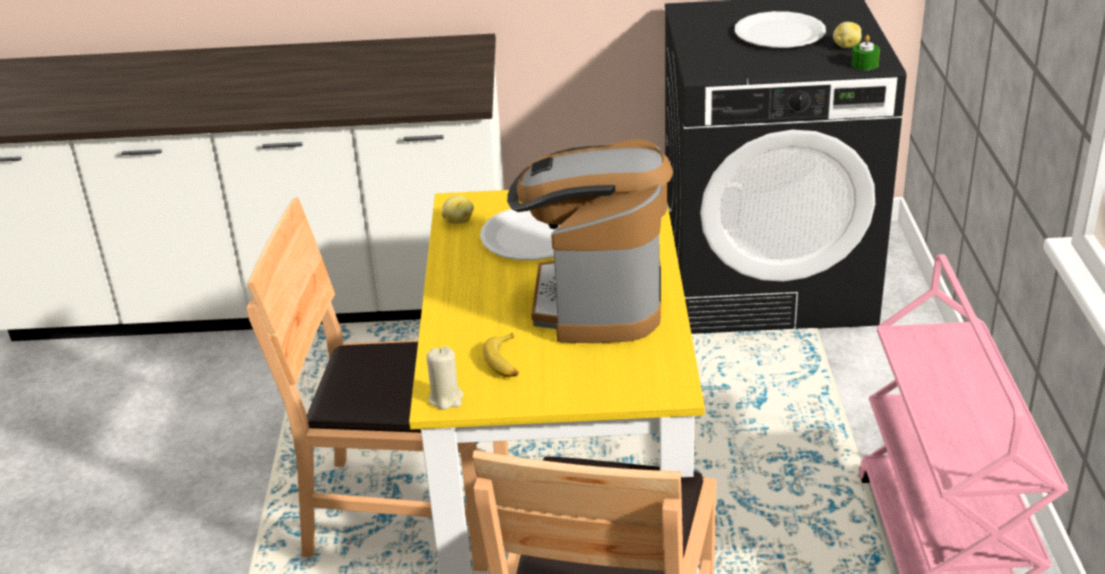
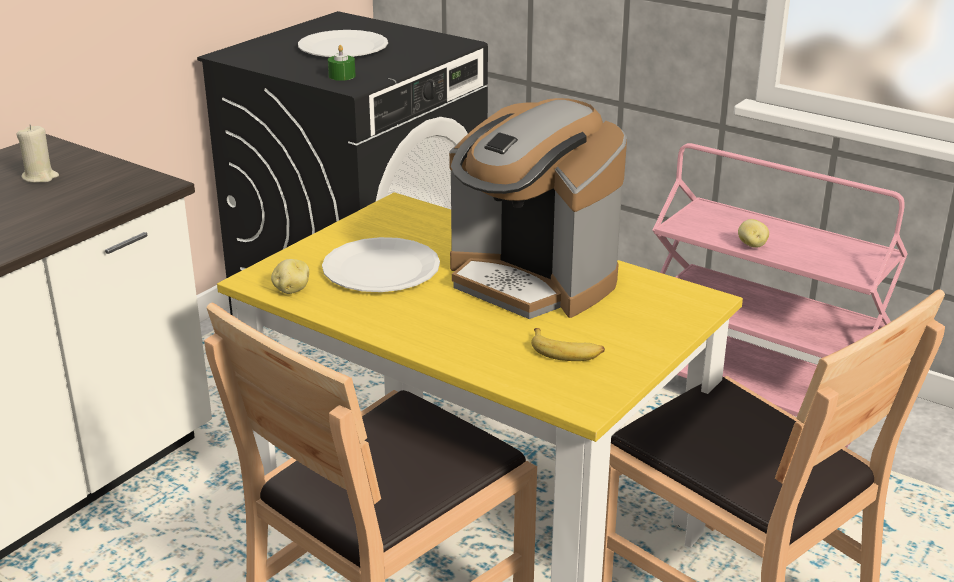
camera: 55 degrees left, 5 degrees down
beige candle [427,346,463,410] -> beige candle moved to [16,125,59,183]
potato [833,22,862,48] -> potato moved to [738,219,769,248]
green candle [852,35,880,70] -> green candle moved to [328,45,356,81]

